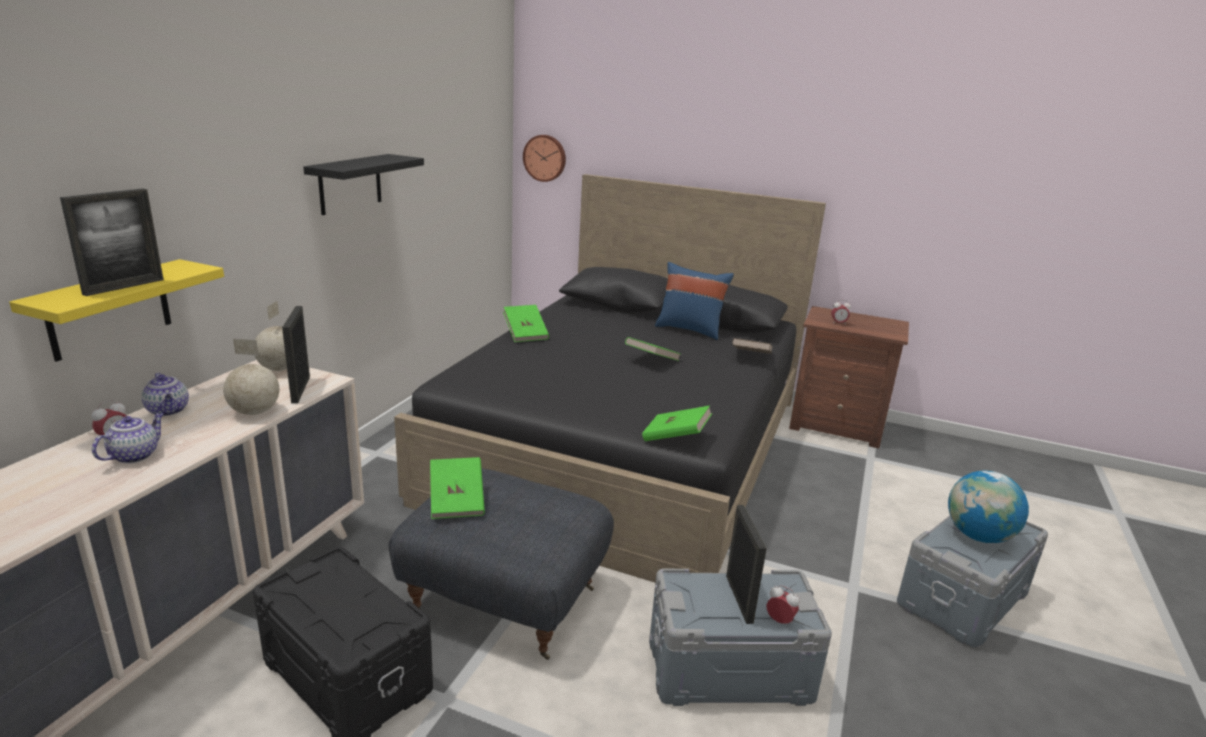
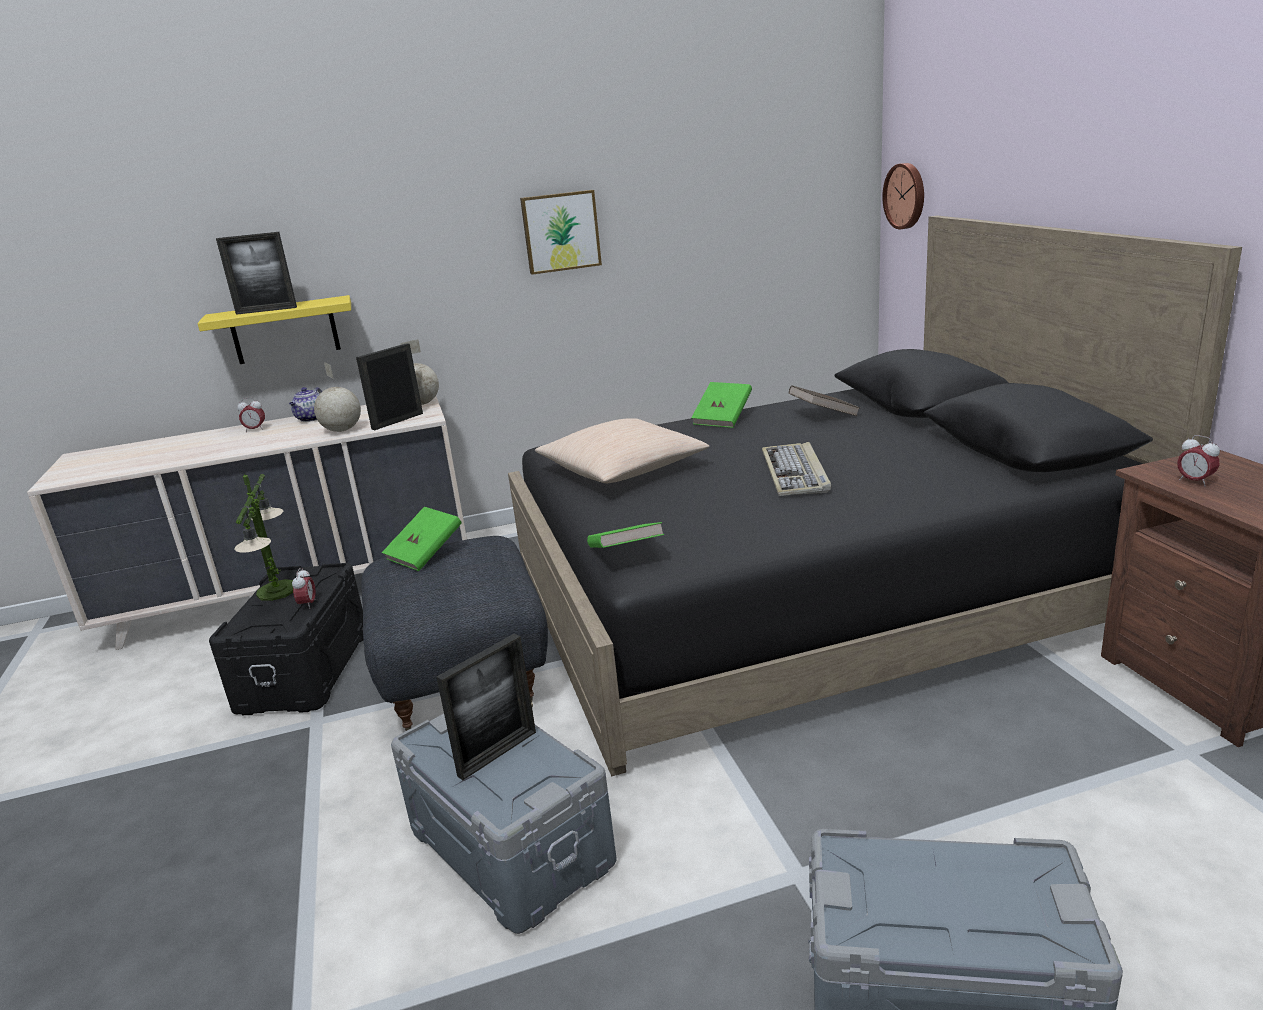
camera: 55 degrees right, 0 degrees up
teapot [92,413,164,464] -> none
black shelf [303,154,424,215] -> picture [520,190,602,275]
green book [625,337,680,361] -> keyboard [762,442,831,496]
blue pillow [655,262,734,340] -> none
brown book [732,338,773,354] -> brown book moved to [789,385,860,416]
alarm clock [767,585,799,624] -> alarm clock moved to [292,568,316,609]
globe [948,470,1029,543] -> none
none -> table lamp [234,474,293,601]
none -> beige pillow [535,418,710,483]

